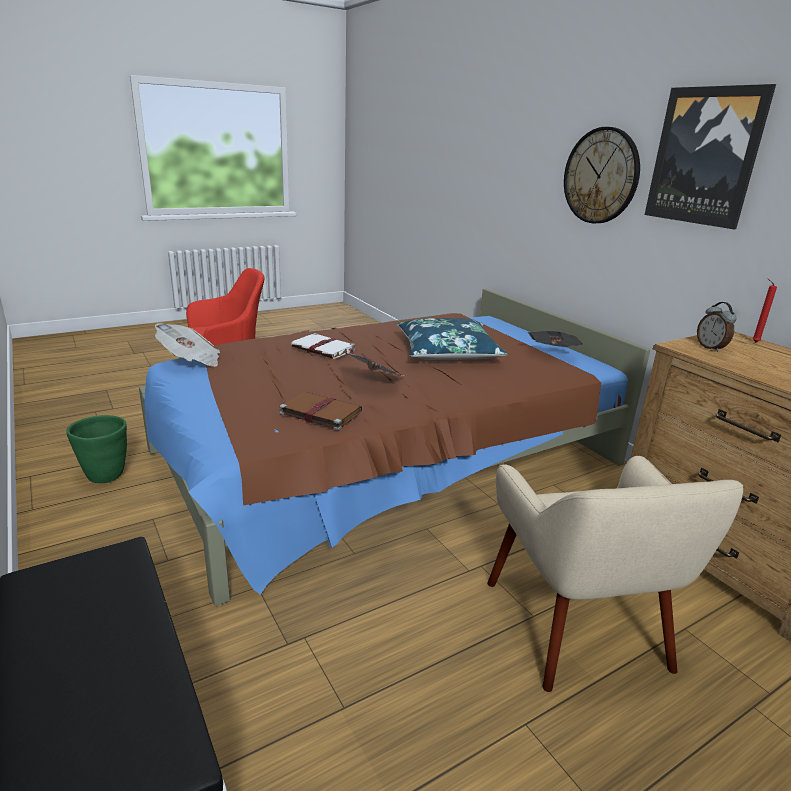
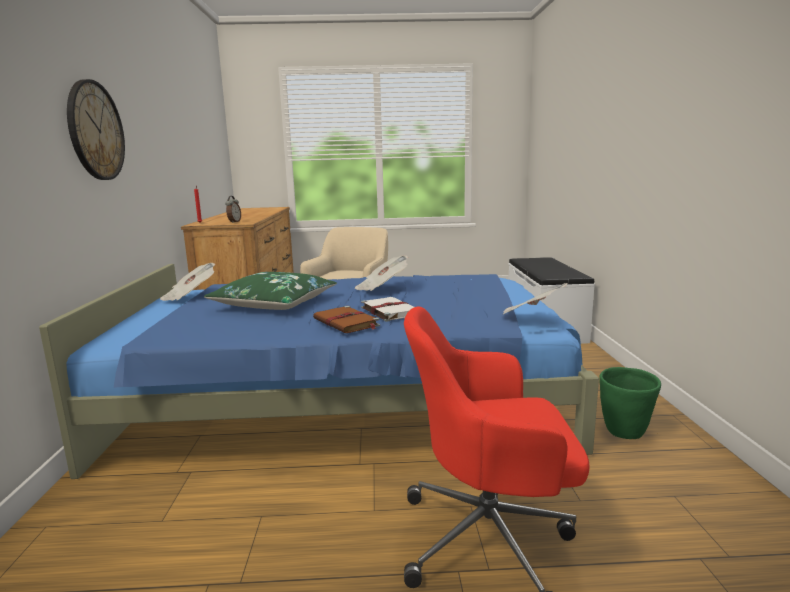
camera: 150 degrees left, 10 degrees down
brown bed [139,289,650,606] -> blue bed [39,264,599,479]
brown book [280,392,362,430] -> brown book moved to [313,306,380,333]
blue pillow [397,318,508,360] -> green pillow [204,272,337,310]
picture [645,84,776,229] -> none

